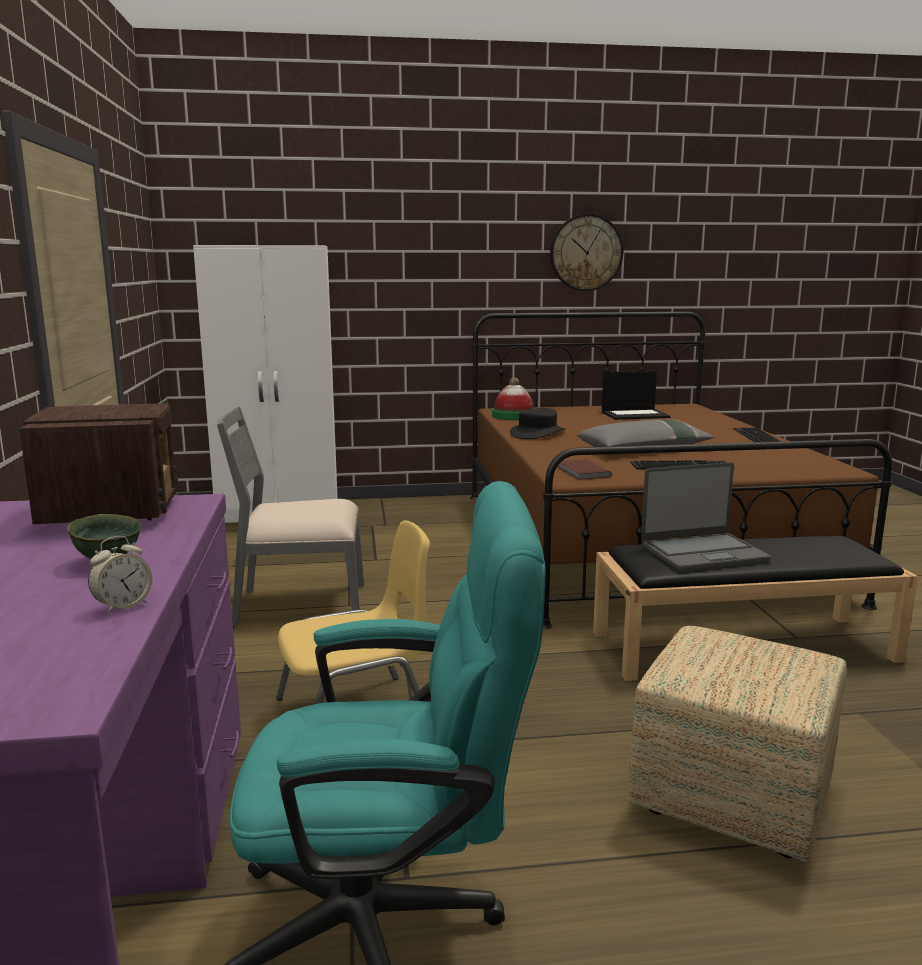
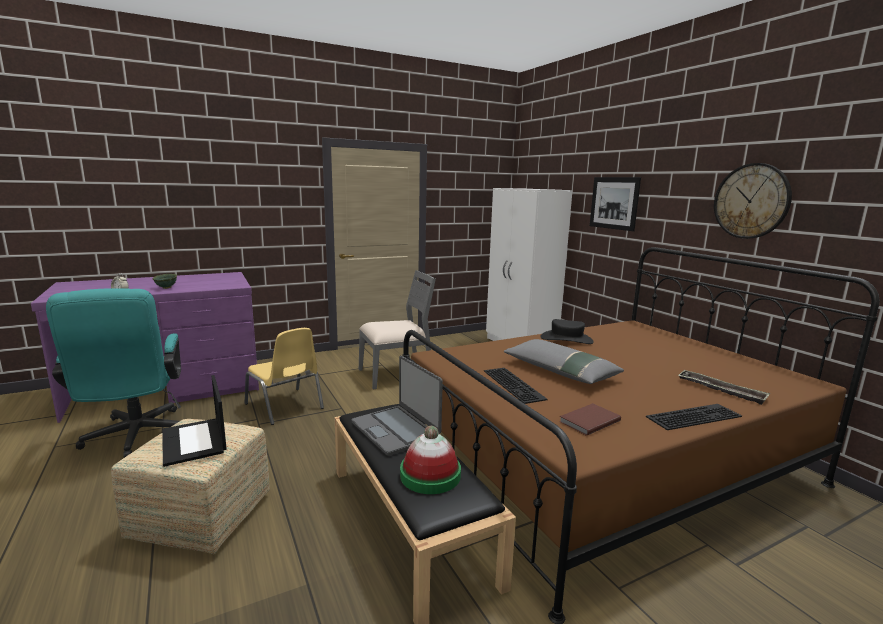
camera: 70 degrees right, 0 degrees up
radio [19,403,178,524] -> none
grey chair [217,406,364,626] -> grey chair turned 90 degrees clockwise [359,270,436,390]
hat [492,377,535,420] -> hat moved to [400,426,461,494]
brown book [557,459,612,480] -> brown book moved to [559,403,621,436]
laptop [602,371,670,420] -> laptop moved to [162,375,227,467]
none -> picture [590,177,641,231]
none -> tray [678,370,770,405]

